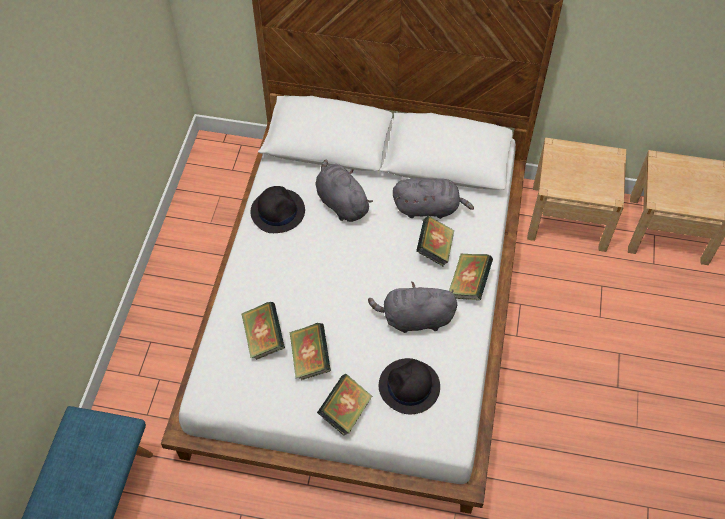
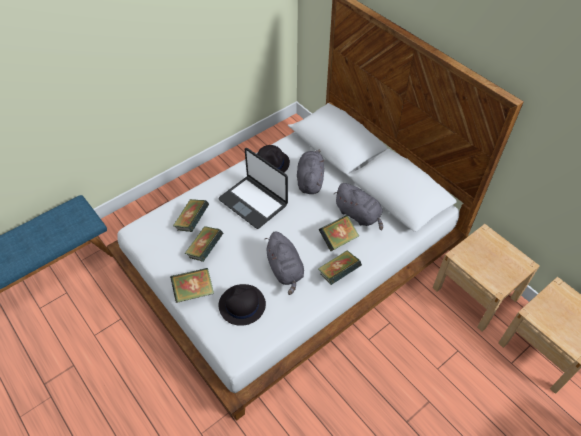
camera: 40 degrees right, 5 degrees down
grey plush toy [368,282,457,333] -> grey plush toy turned 150 degrees counterclockwise [264,232,304,295]
none -> laptop [218,148,288,229]

